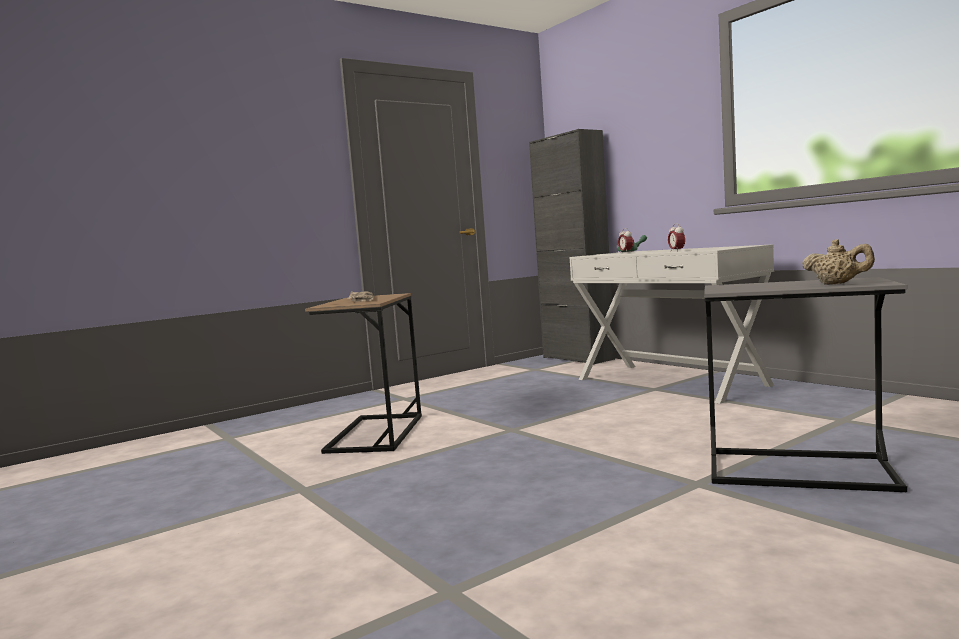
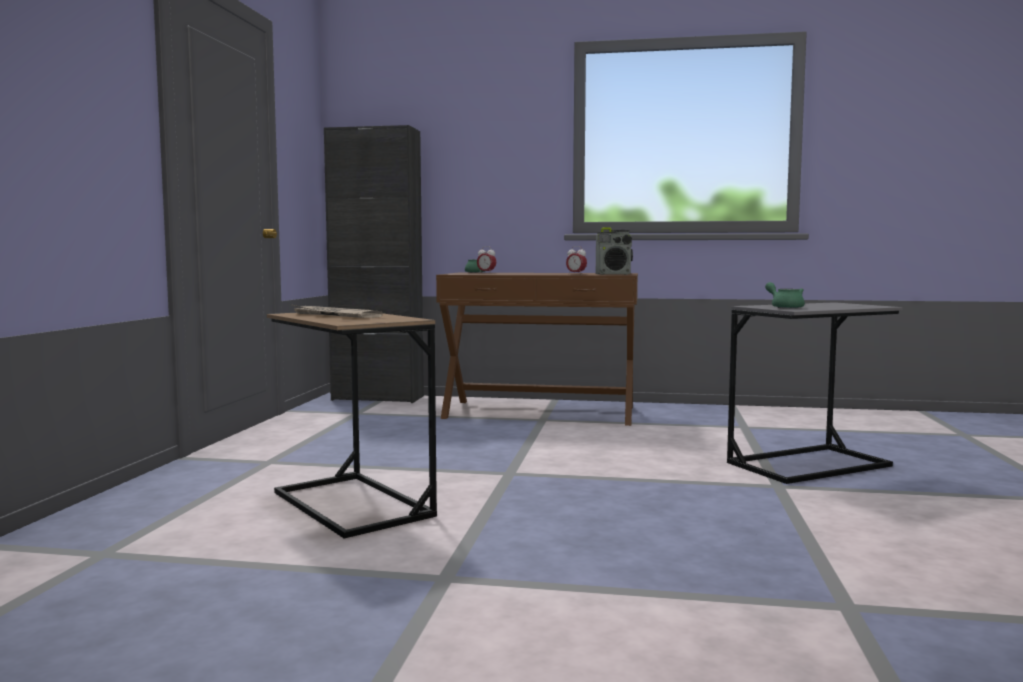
camera: 45 degrees left, 0 degrees up
white console table [569,244,774,404] -> brown console table [436,273,638,426]
beige teapot [802,239,875,285] -> none
none -> radio [596,227,633,275]
none -> green teapot [765,282,805,309]

